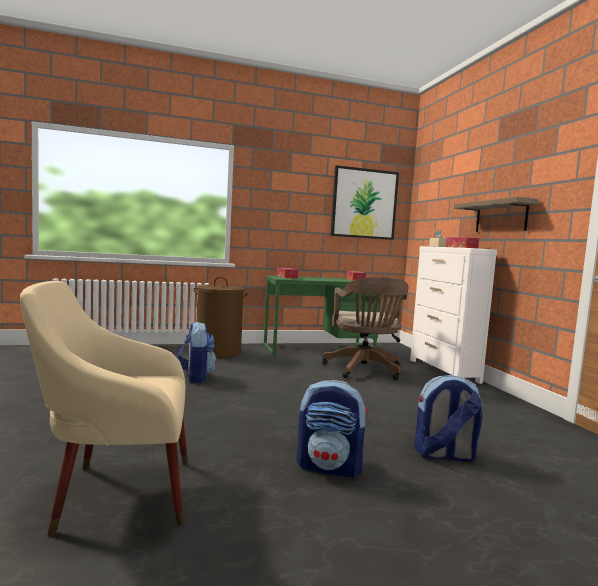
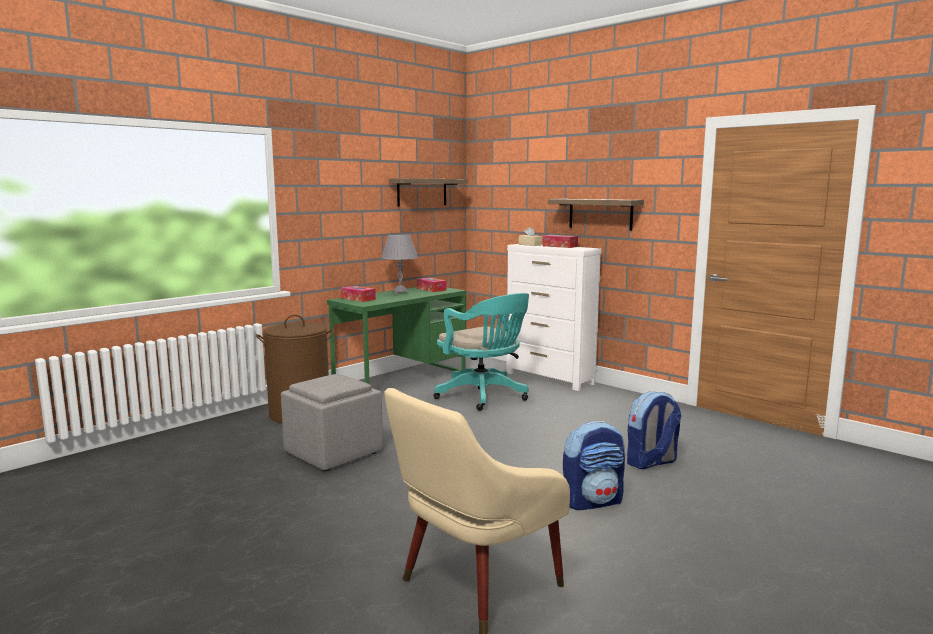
camera: 30 degrees left, 5 degrees up
backpack [176,321,217,383] -> grey ottoman [281,374,383,471]
brown office chair [322,277,409,380] -> turquoise office chair [433,293,529,411]
picture [330,165,399,240] -> shelf [389,178,467,207]
none -> grey table lamp [381,234,418,294]

